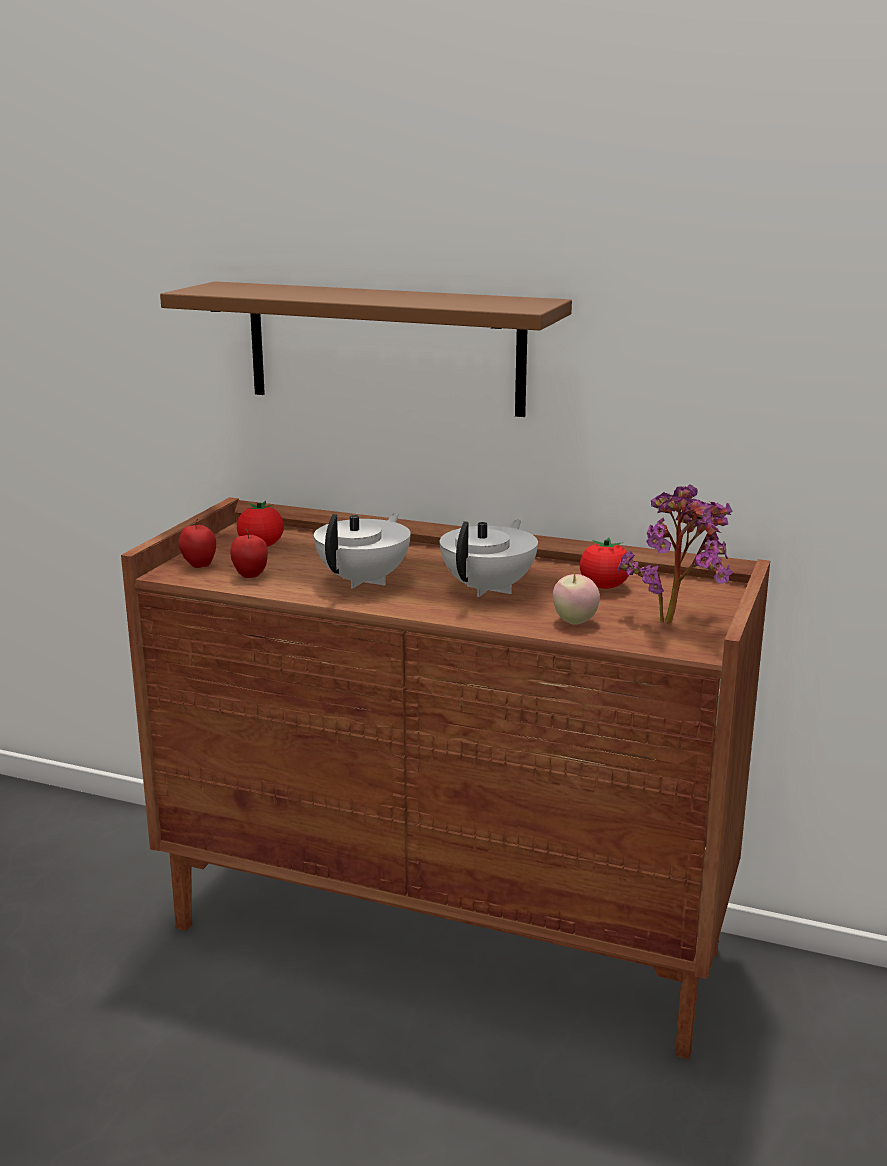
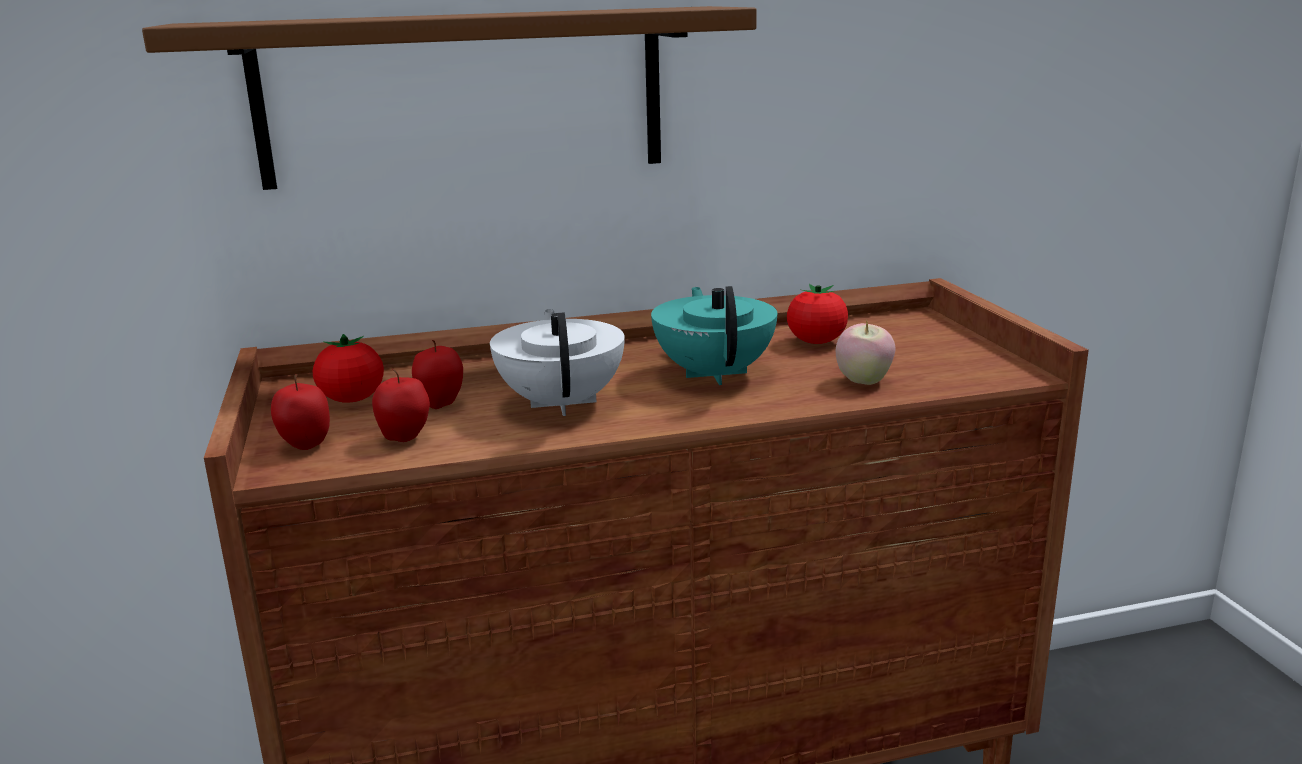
camera: 35 degrees left, 0 degrees up
white teapot [440,520,538,597] -> turquoise teapot [651,286,777,385]
potted plant [617,484,733,623] -> none
none -> apple [412,340,463,409]

